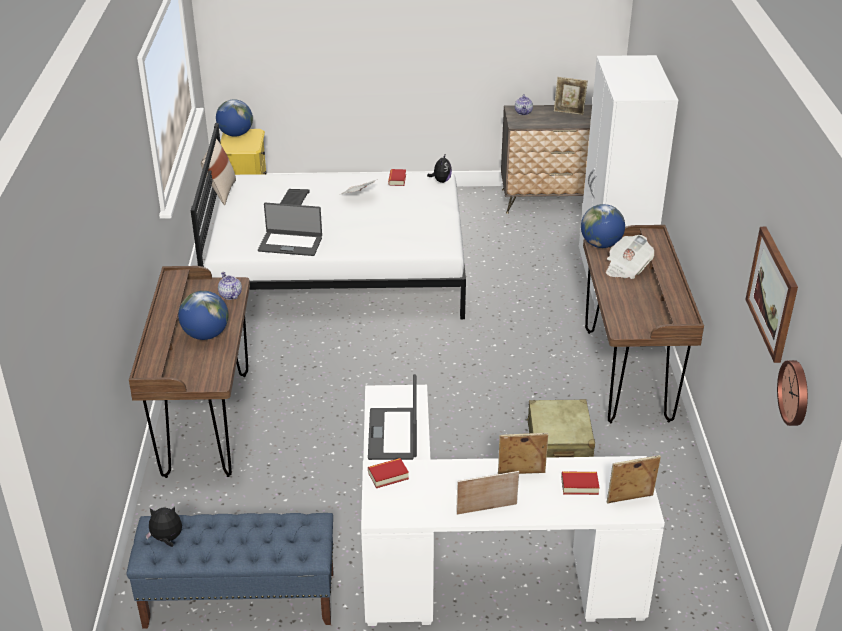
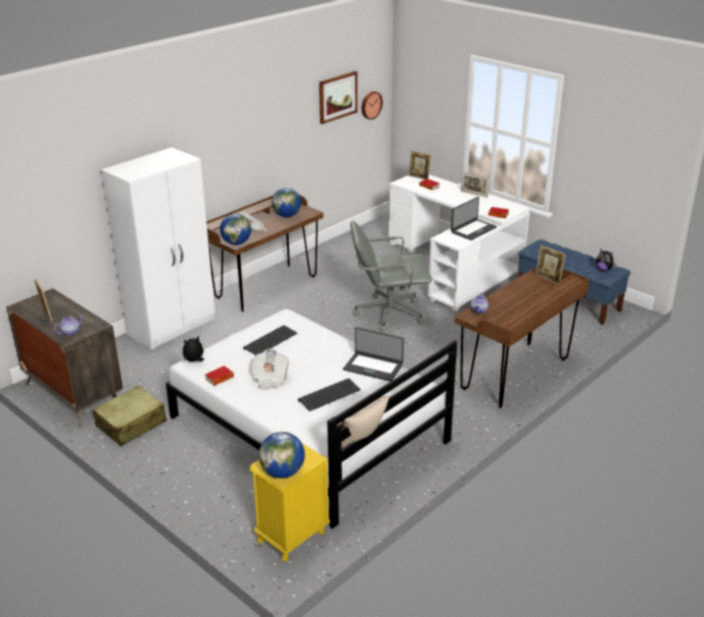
camera: 135 degrees left, 5 degrees down
globe [178,291,229,340] -> globe moved to [272,188,301,217]
laptop [258,203,322,256] -> laptop turned 150 degrees clockwise [343,327,404,382]
picture frame [498,433,548,474] -> picture frame moved to [535,245,566,283]
beige suitcase [527,399,595,458] -> beige suitcase moved to [93,385,167,446]
none -> keyboard [243,325,297,355]
none -> grey office chair [350,221,432,332]

